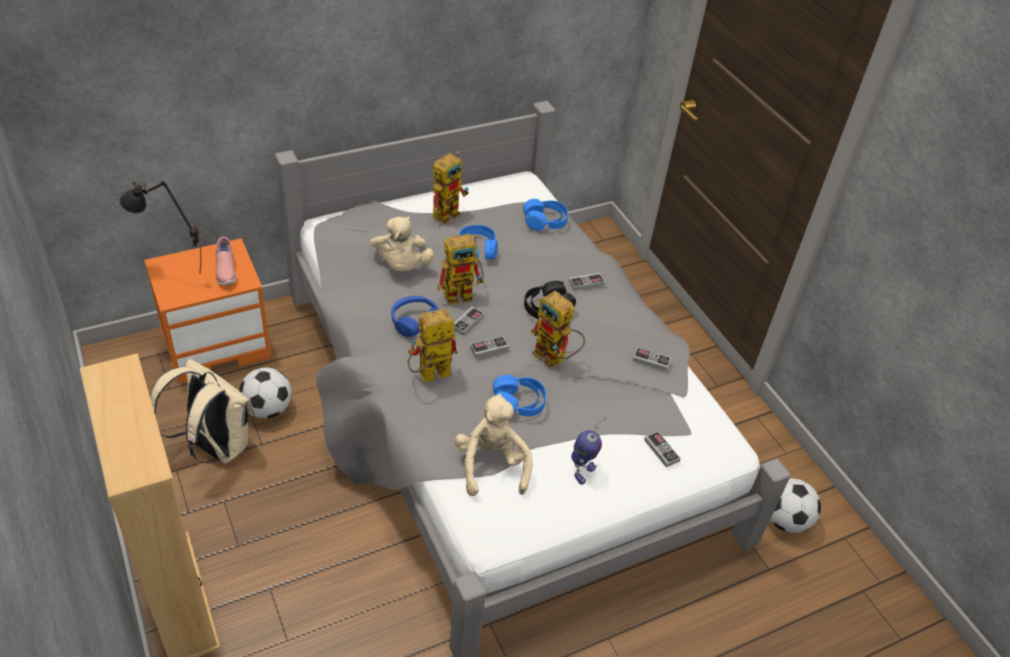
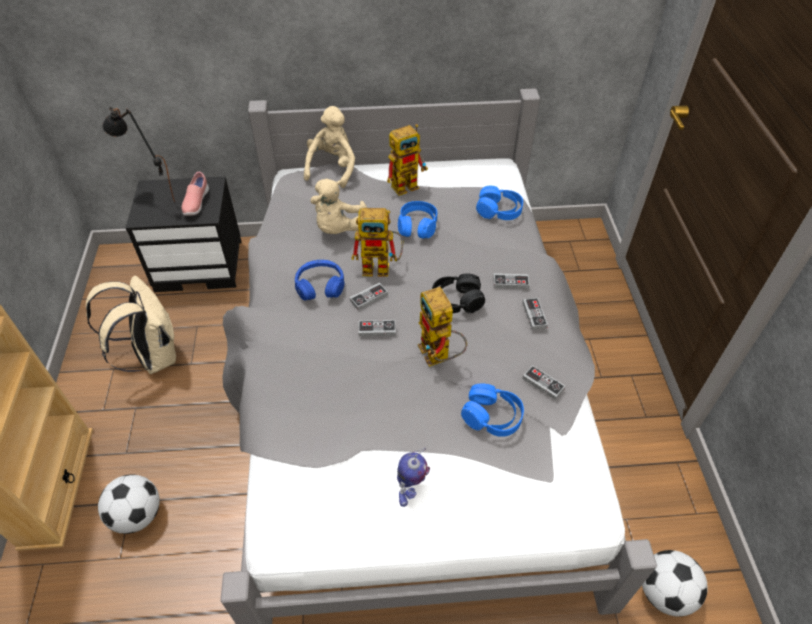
camera: 25 degrees right, 5 degrees up
orange nightstand [144,238,271,383] -> black nightstand [126,177,241,292]
football [239,367,292,418] -> football moved to [98,474,160,534]
toy robot [407,309,458,382] -> none
beige plush toy [454,394,532,496] -> beige plush toy moved to [304,106,355,188]
blue headphones [493,375,546,417] -> blue headphones moved to [461,383,524,437]
game controller [644,431,681,467] -> game controller moved to [522,298,548,330]

